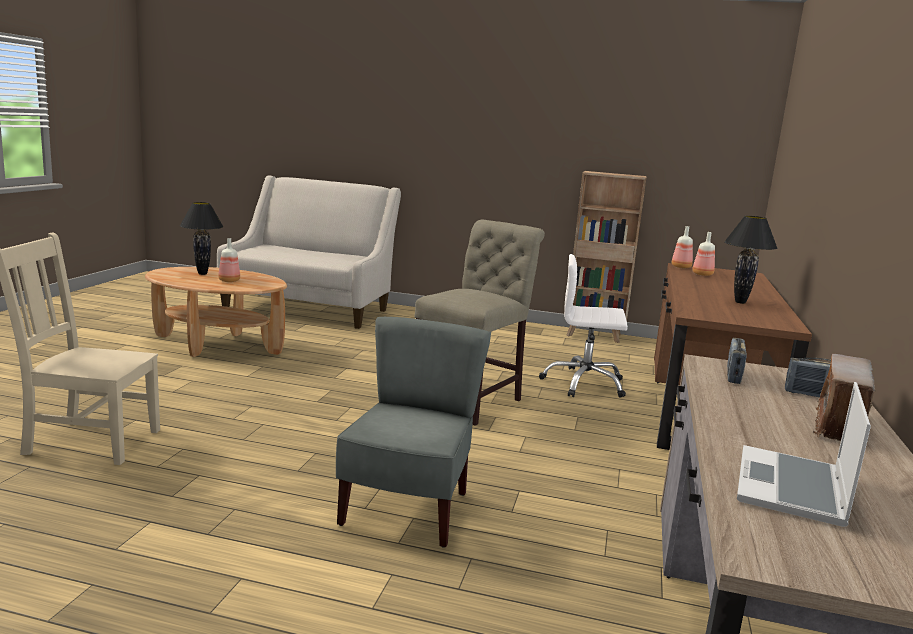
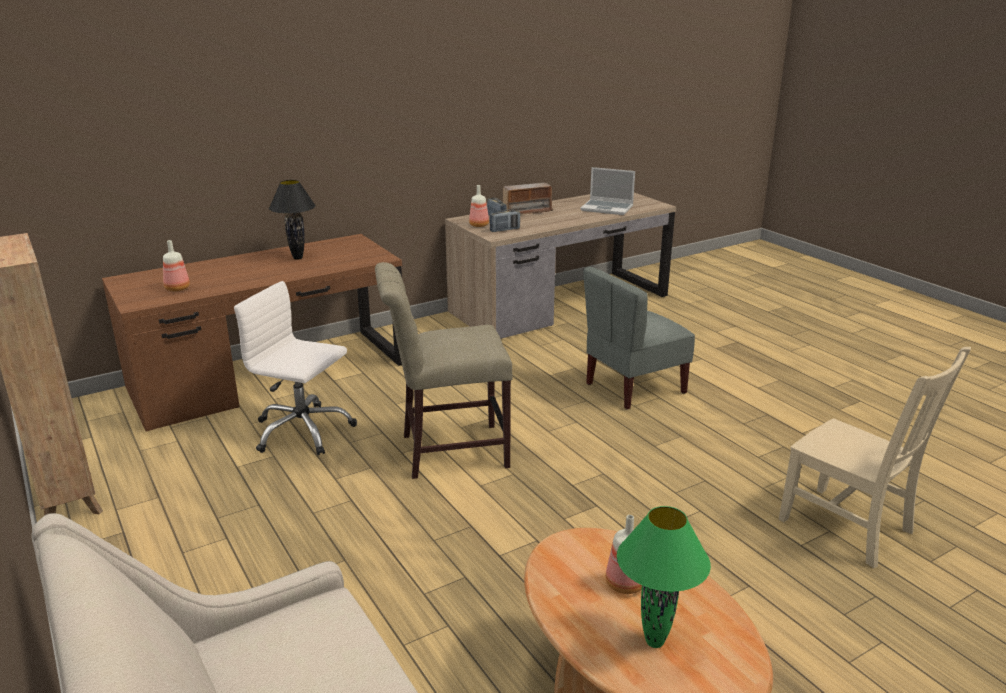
camera: 135 degrees left, 10 degrees up
black table lamp [180,202,223,275] -> green table lamp [617,506,711,648]
white office chair [539,254,628,398] -> white office chair turned 150 degrees clockwise [234,281,357,455]
bottle [672,226,693,268] -> bottle moved to [469,185,489,227]
laptop [737,382,871,527] -> laptop turned 45 degrees clockwise [580,167,635,215]

